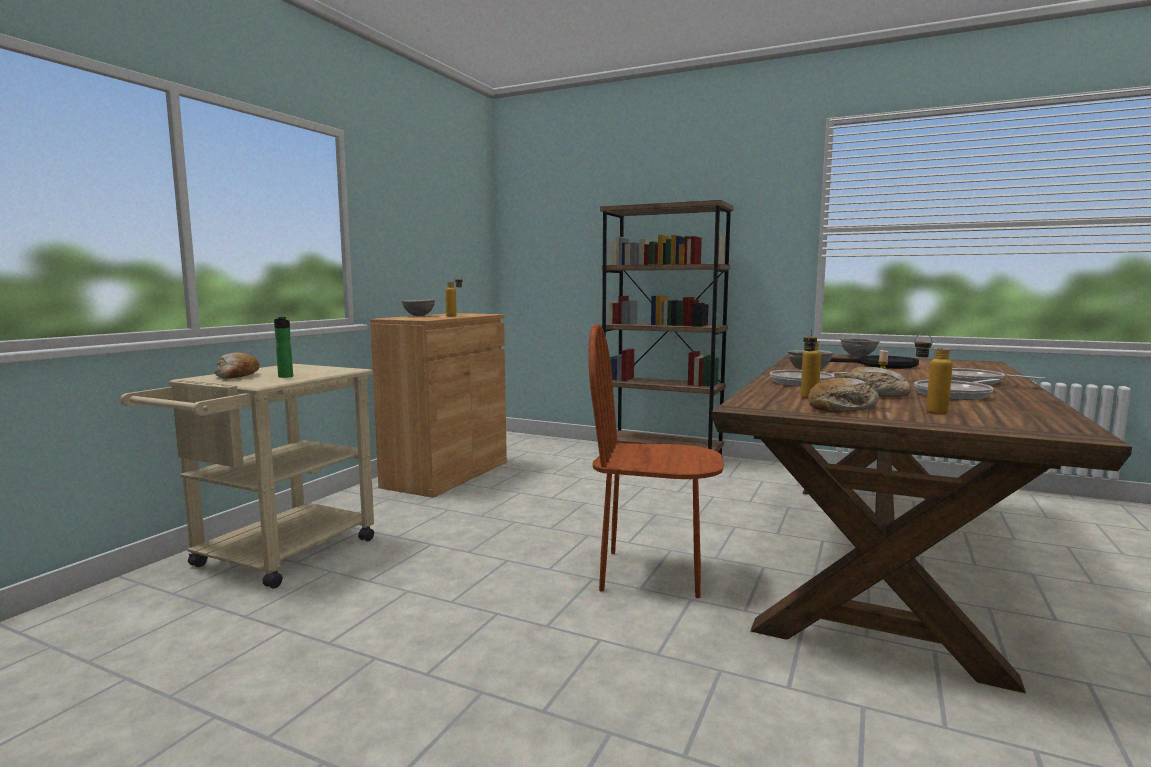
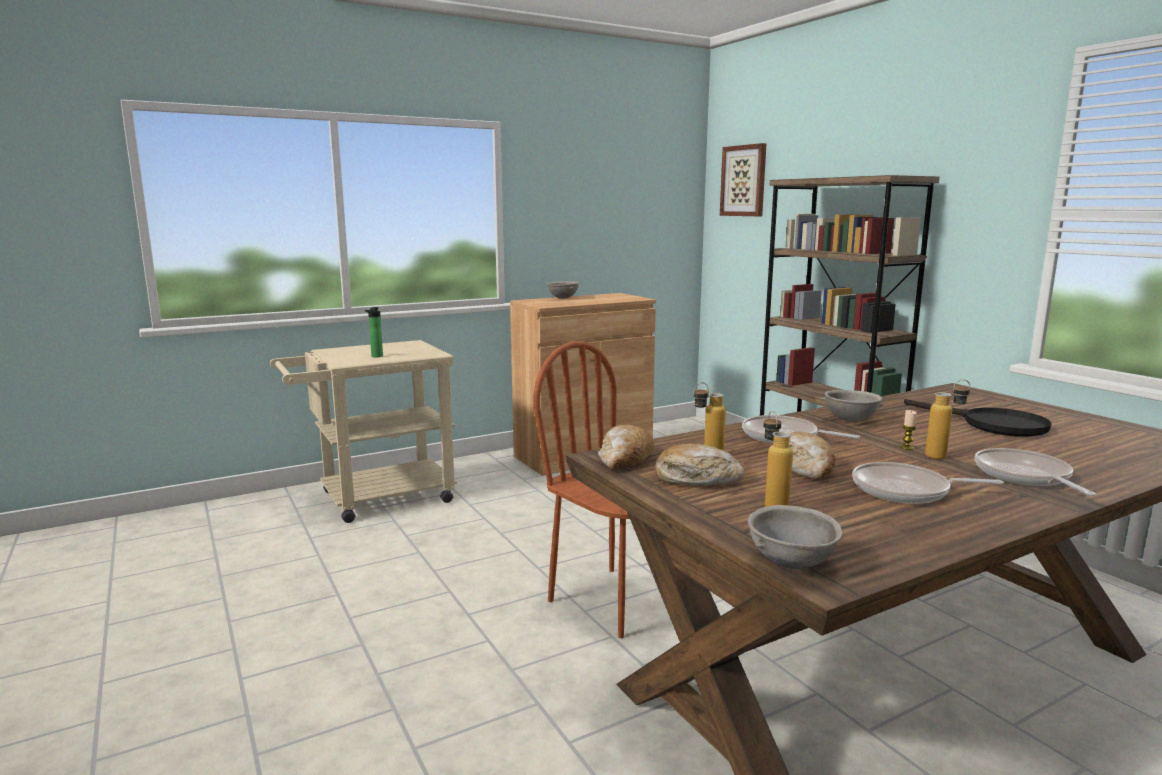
camera: 35 degrees right, 5 degrees up
bread [214,352,259,379] -> bread moved to [598,425,654,469]
bottle [446,275,463,316] -> bottle moved to [925,379,970,460]
grey bowl [840,338,880,357] -> grey bowl moved to [748,505,843,569]
none -> picture [720,143,767,216]

